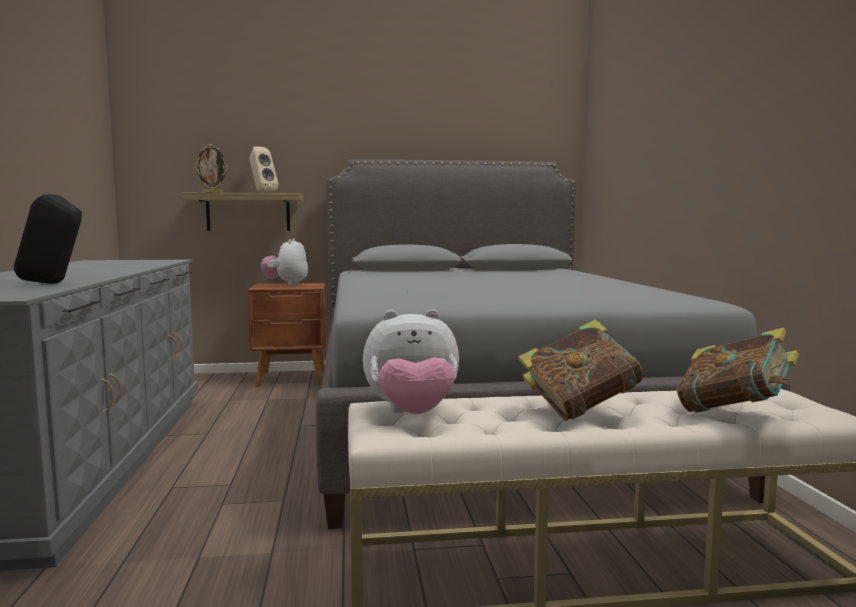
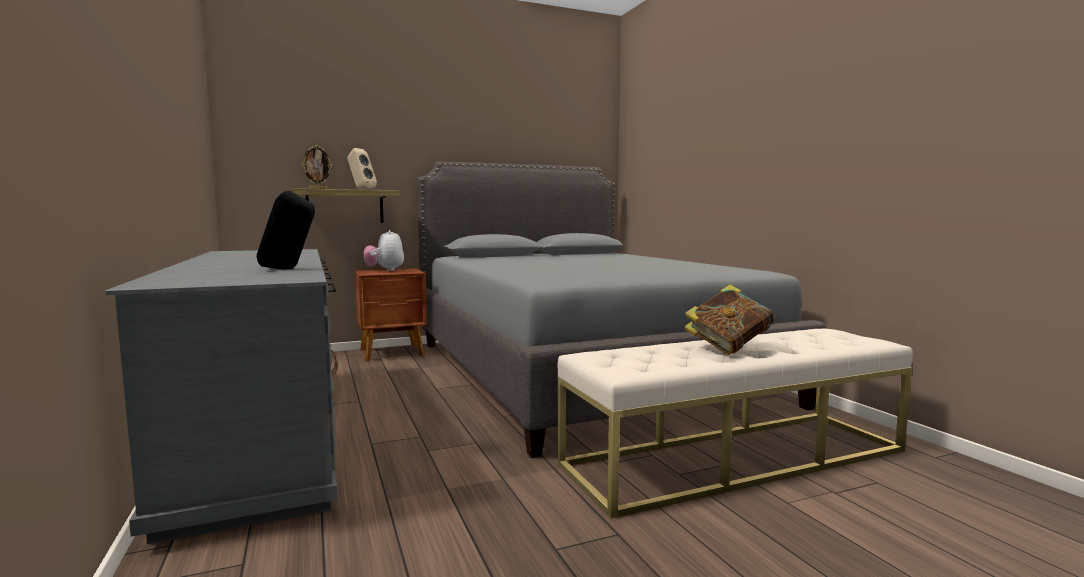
camera: 15 degrees left, 0 degrees up
plush toy [363,309,459,414] -> none
book [677,327,799,413] -> none

